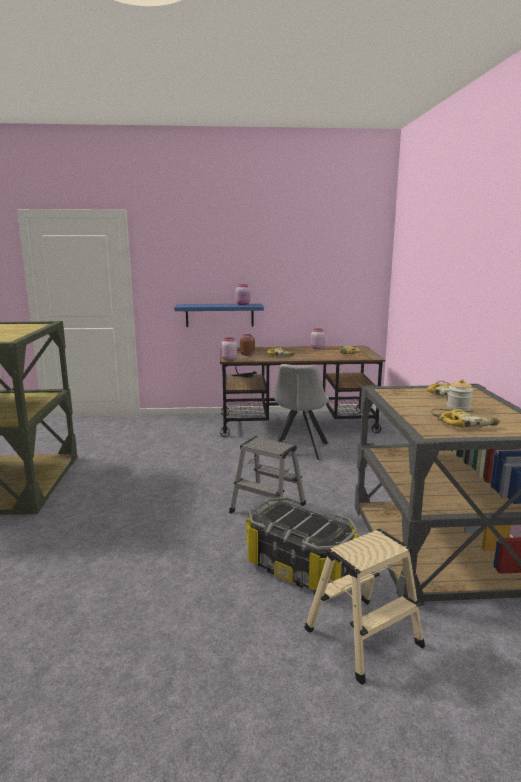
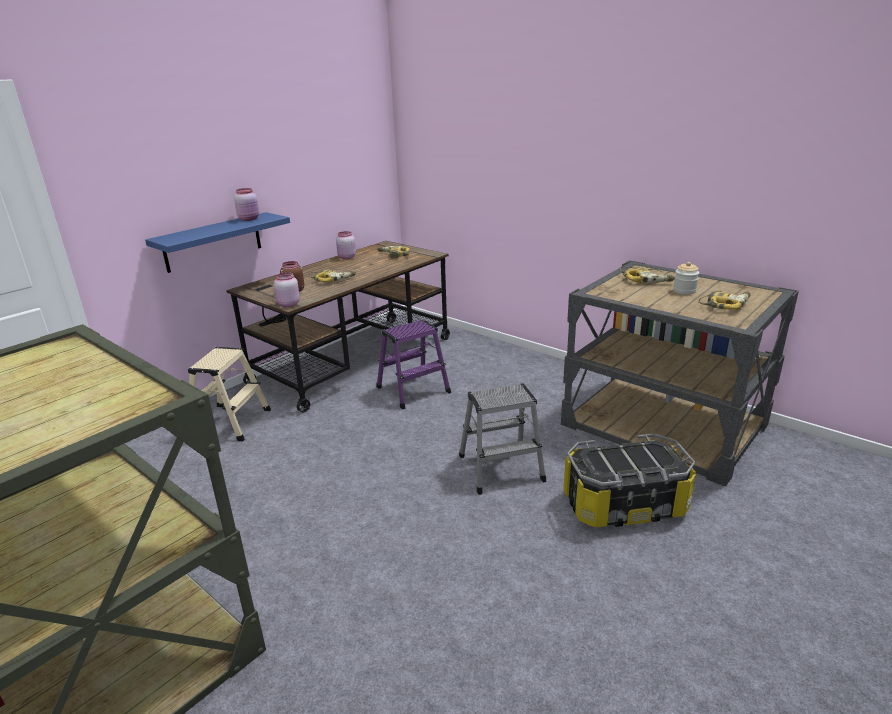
camera: 45 degrees left, 10 degrees up
grey chair [273,364,329,461] -> purple step ladder [376,319,451,409]
beige step ladder [304,528,425,685] -> beige step ladder moved to [188,347,271,442]

